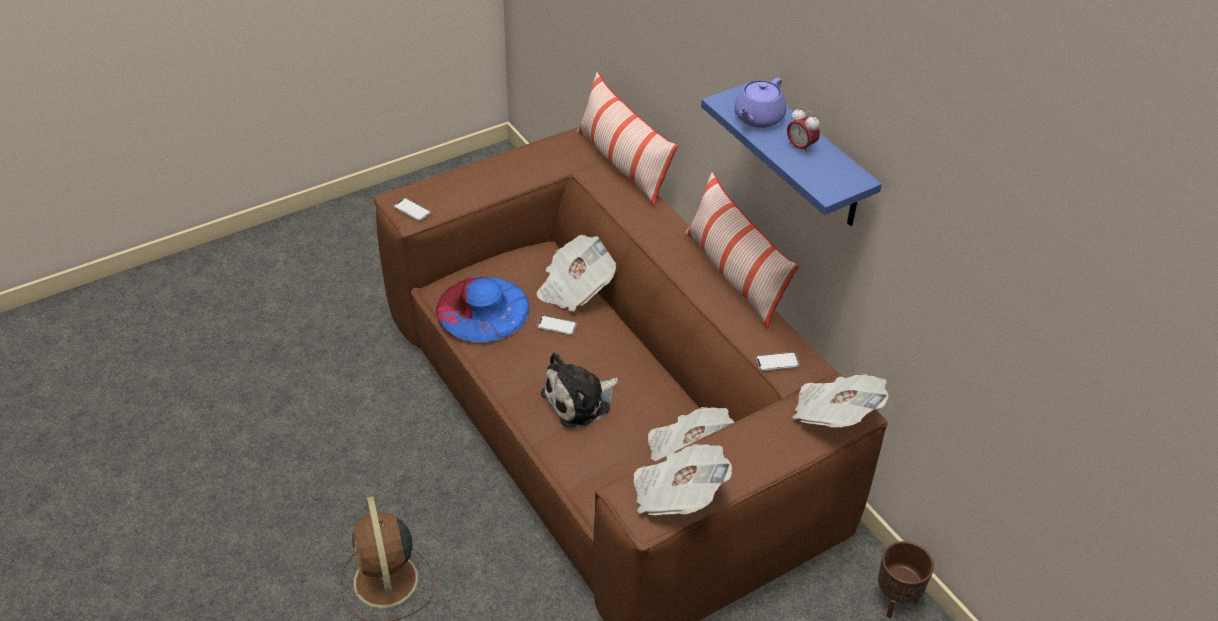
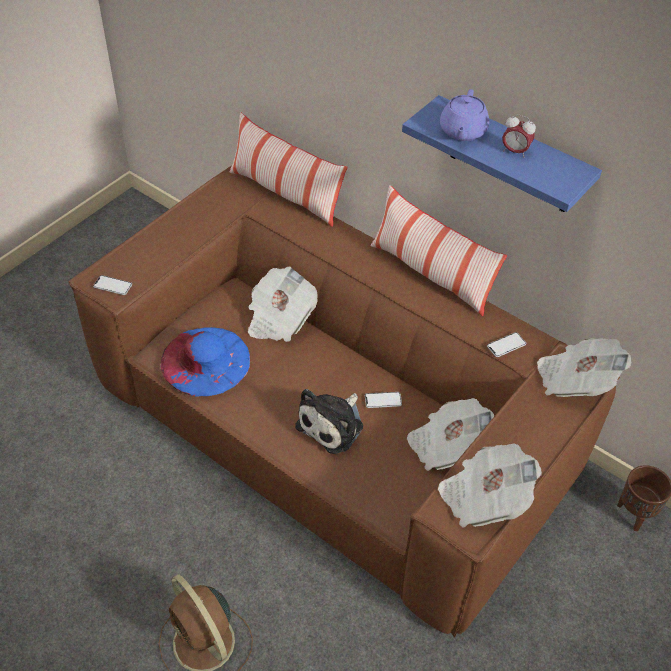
camera: 20 degrees left, 5 degrees up
phone [537,315,577,335] -> phone moved to [365,392,402,408]

